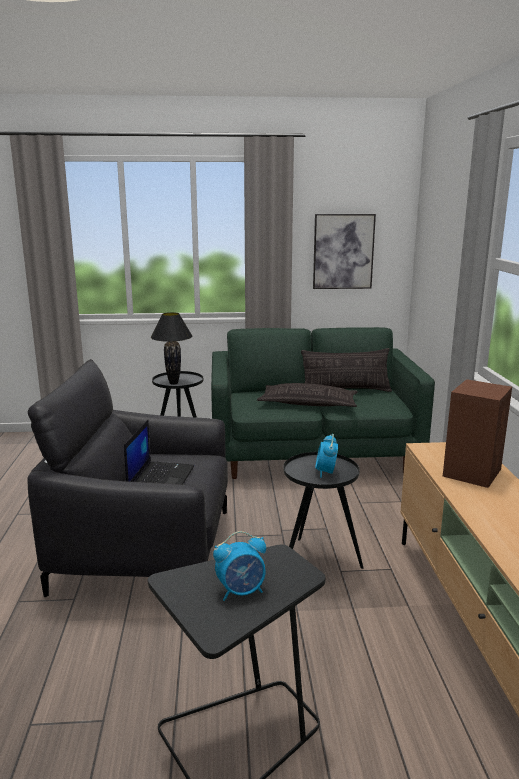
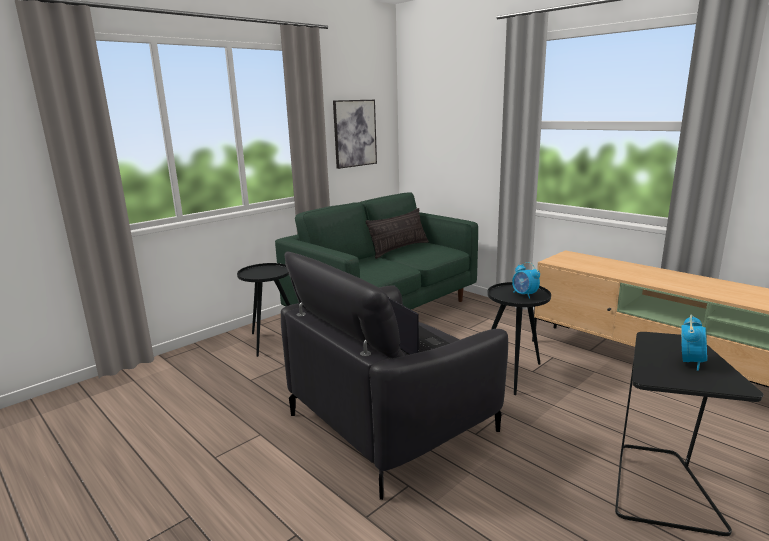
camera: 40 degrees left, 0 degrees up
black table lamp [151,312,192,385] -> none
pillow [257,383,358,407] -> none
brown speaker [443,379,512,488] -> none

